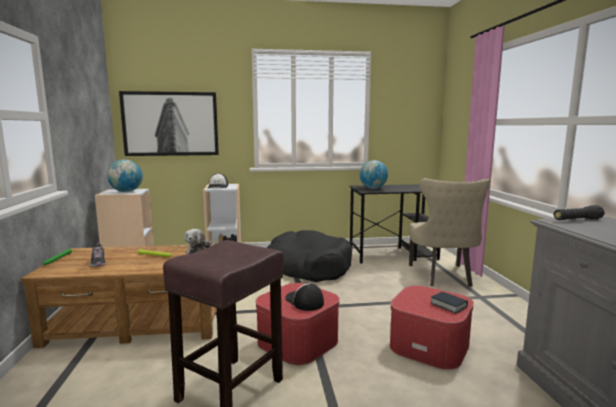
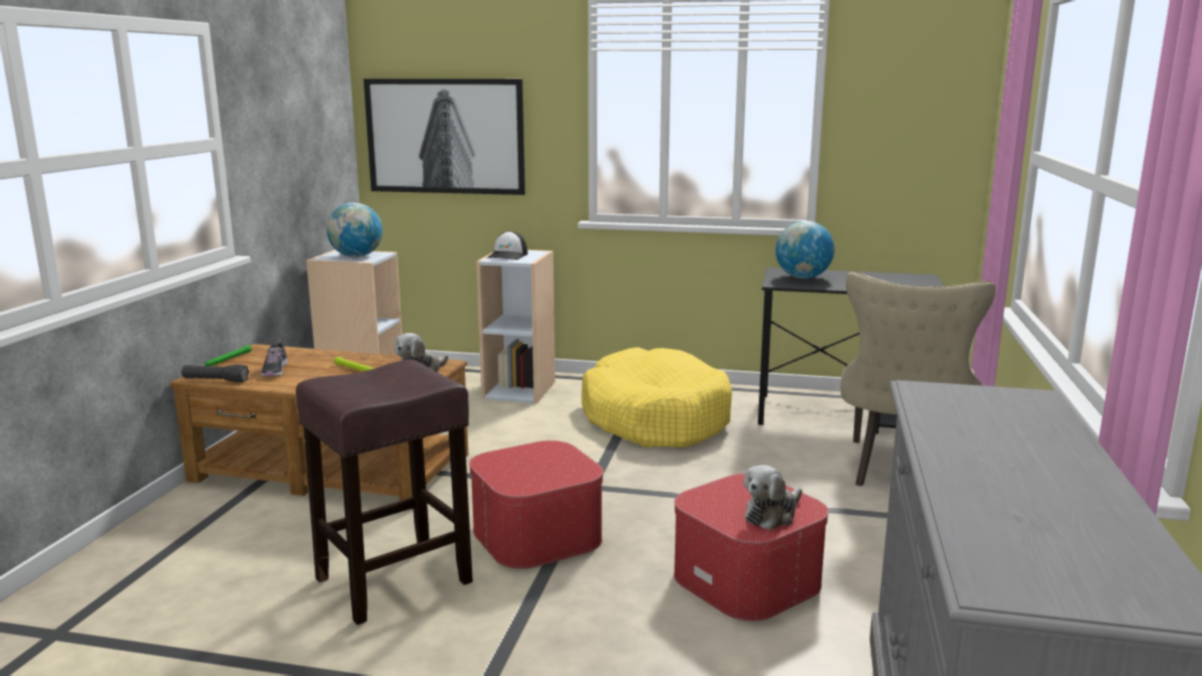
camera: 20 degrees right, 5 degrees up
black dog bed [267,230,352,282] -> yellow dog bed [581,347,732,448]
cap [285,284,324,311] -> none
book [431,292,468,313] -> plush toy [744,465,802,530]
black flashlight [554,205,605,220] -> black flashlight moved to [182,365,249,382]

